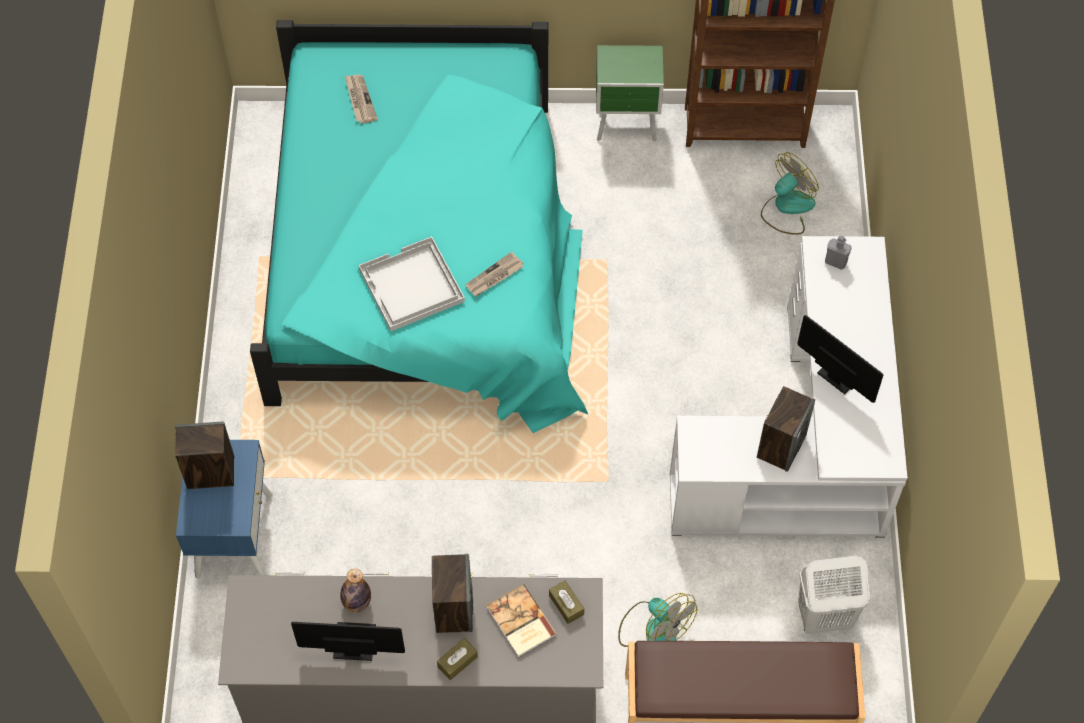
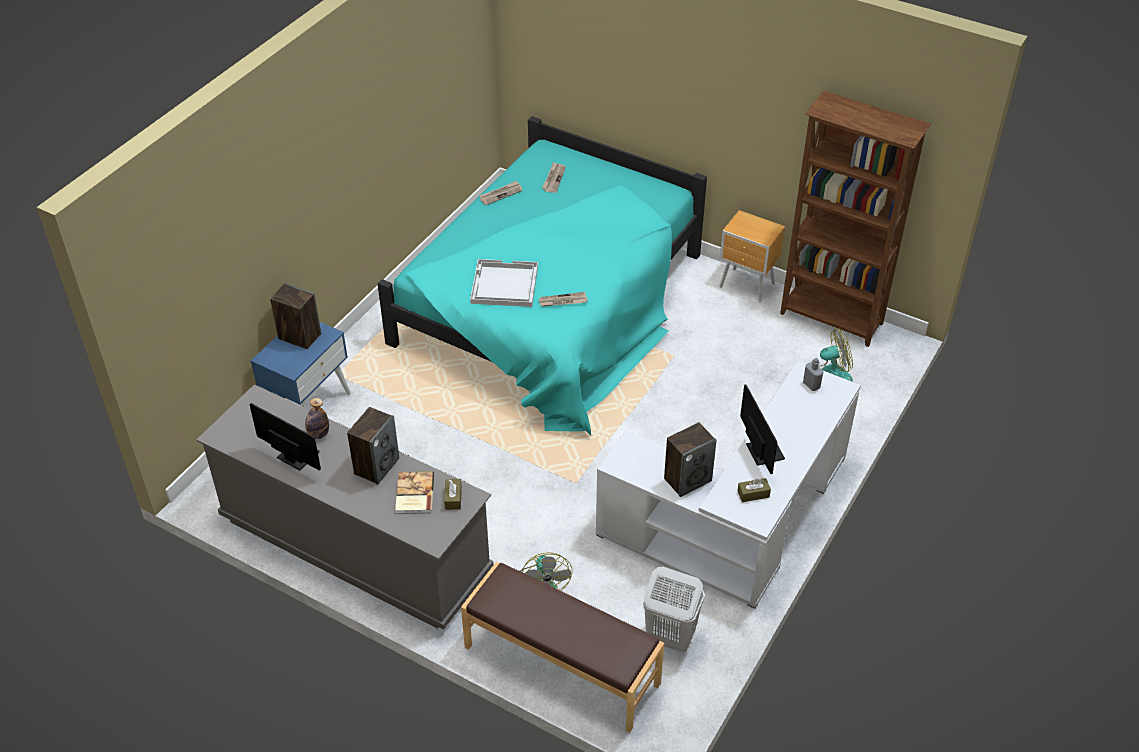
camera: 30 degrees right, 15 degrees down
brown tissue box [437,638,478,680] -> brown tissue box moved to [737,478,771,502]
green nightstand [596,45,664,142] -> brown nightstand [719,210,785,303]
none -> newspaper [479,181,523,205]

